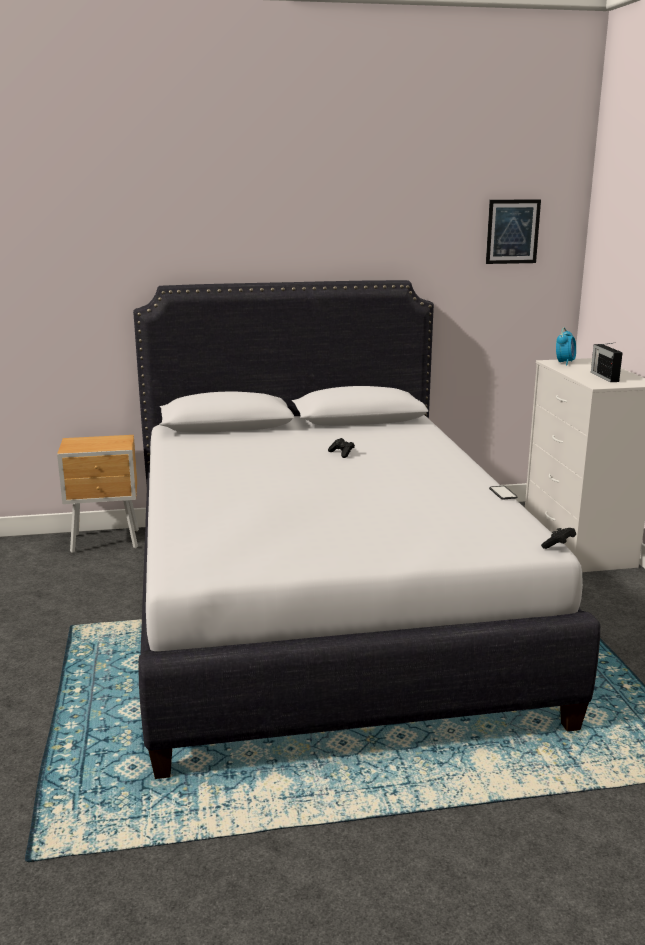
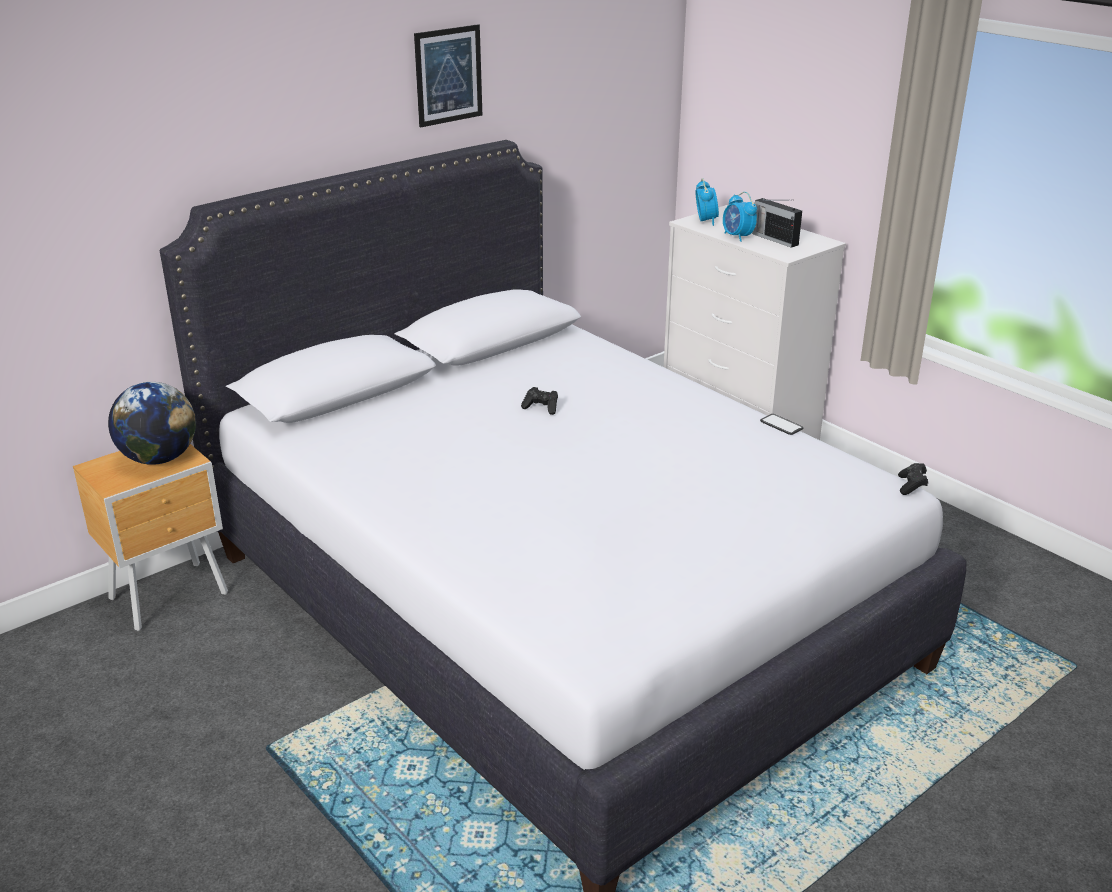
camera: 30 degrees left, 10 degrees up
picture [486,199,541,264] -> picture moved to [414,24,482,127]
none -> globe [108,382,196,465]
none -> alarm clock [723,192,757,242]

